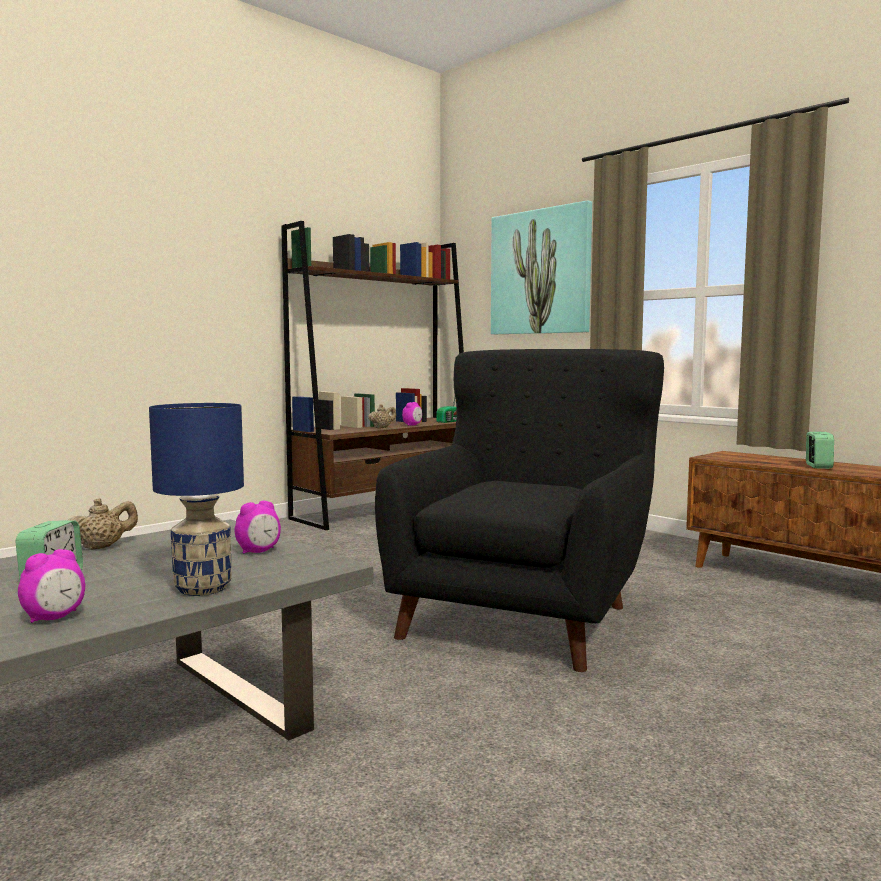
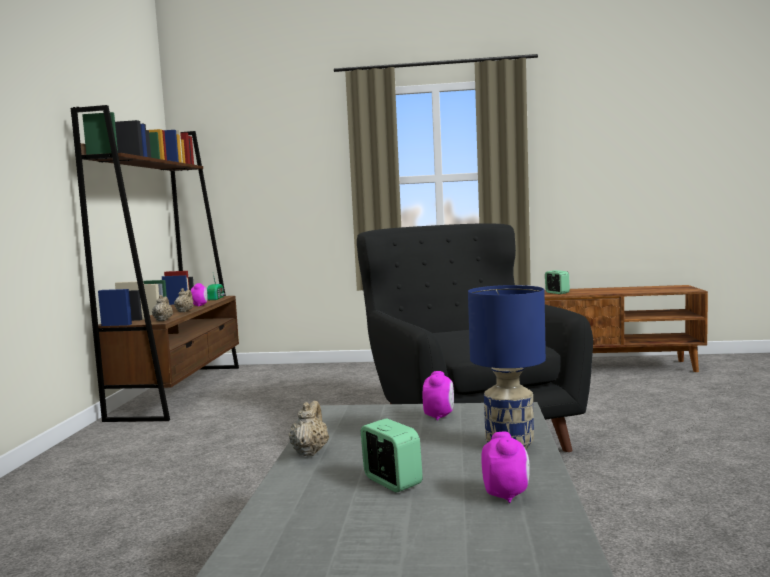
camera: 40 degrees left, 0 degrees up
picture [491,200,592,334] -> none
none -> beige teapot [152,295,173,321]

